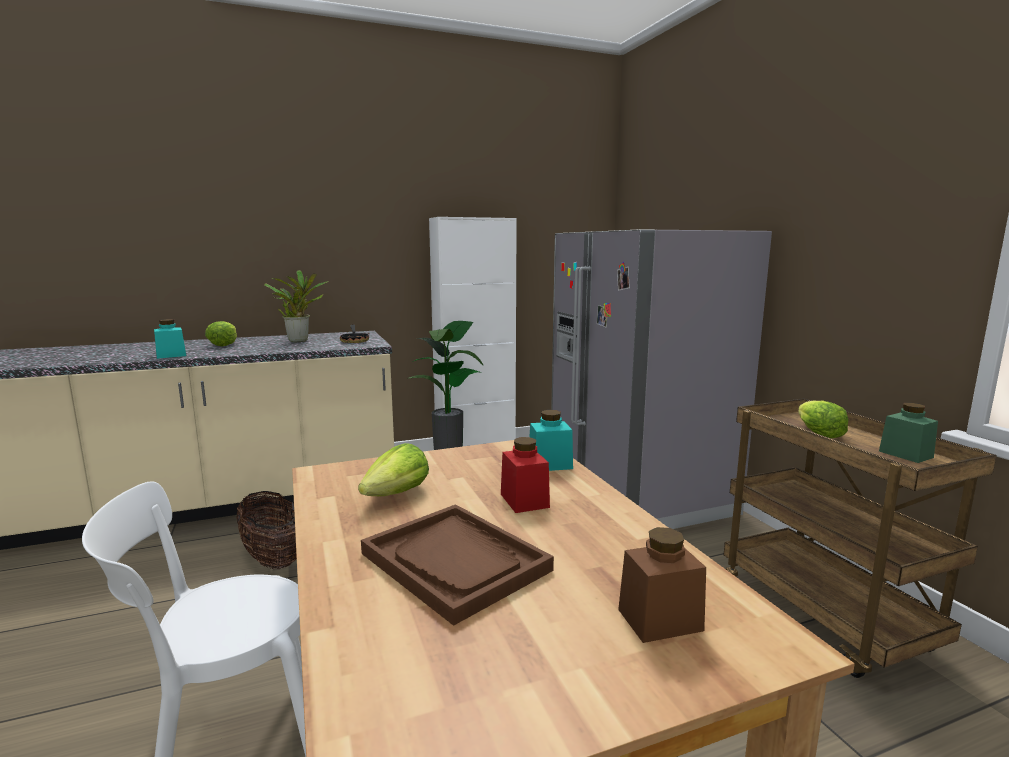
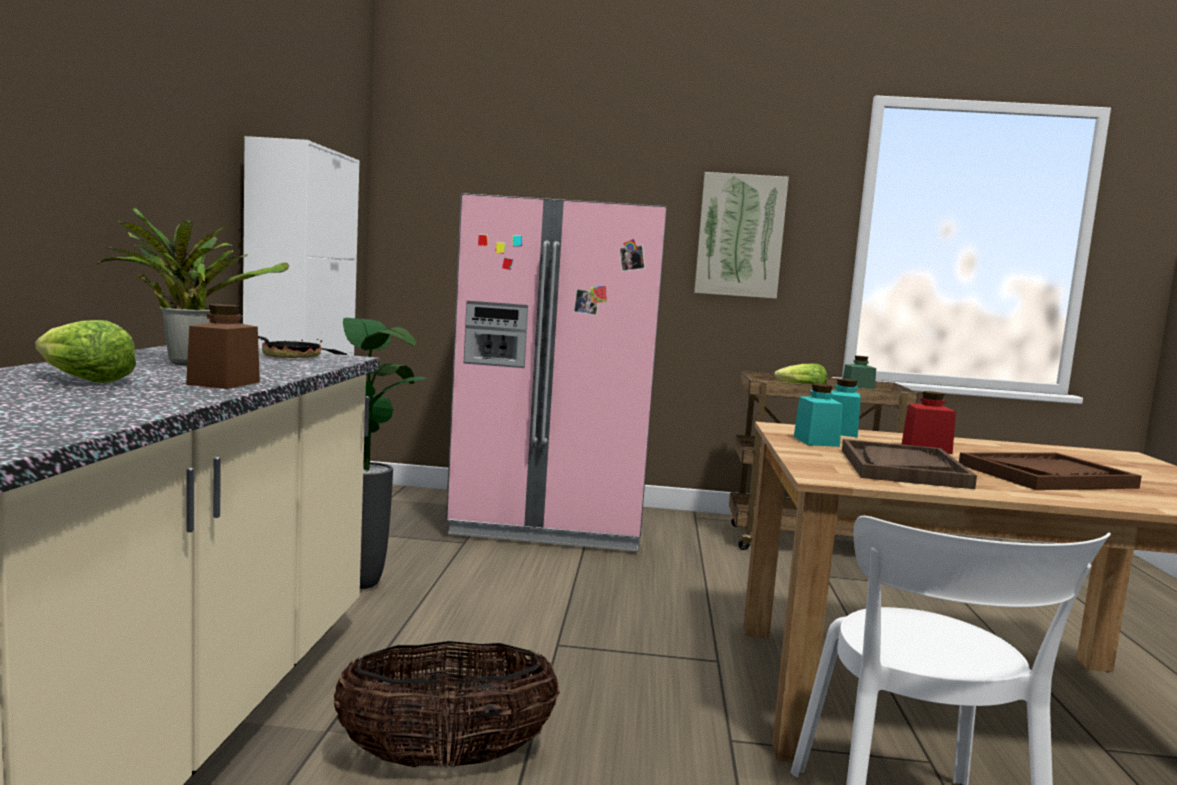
camera: 65 degrees left, 5 degrees down
turquoise jar [154,319,186,359] -> turquoise jar moved to [794,384,843,447]
lettuce [358,443,429,496] -> brown tray [842,439,977,489]
grey fridge [551,229,772,529] -> pink fridge [446,193,667,552]
brown jar [618,527,706,643] -> brown jar moved to [186,304,260,389]
none -> picture [694,172,789,299]

